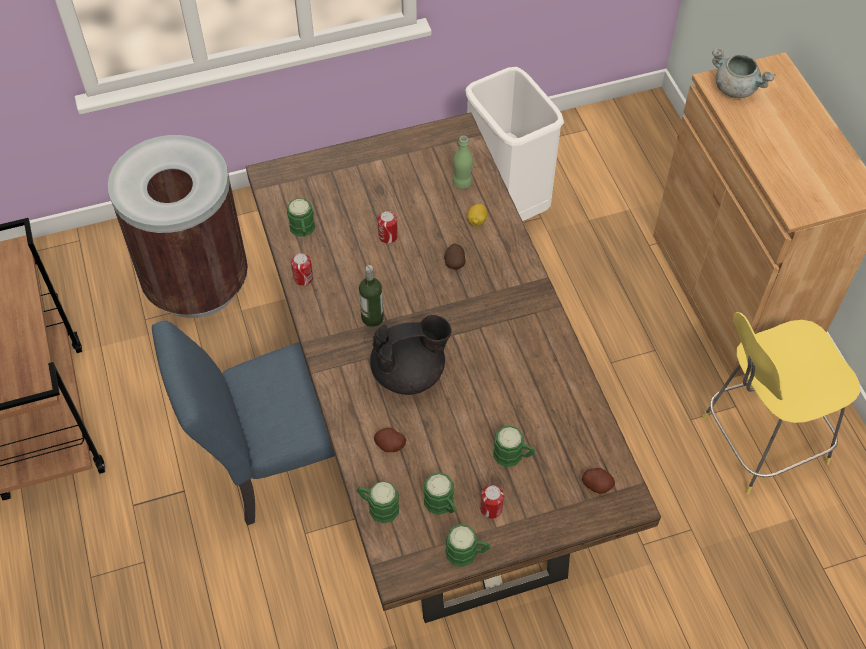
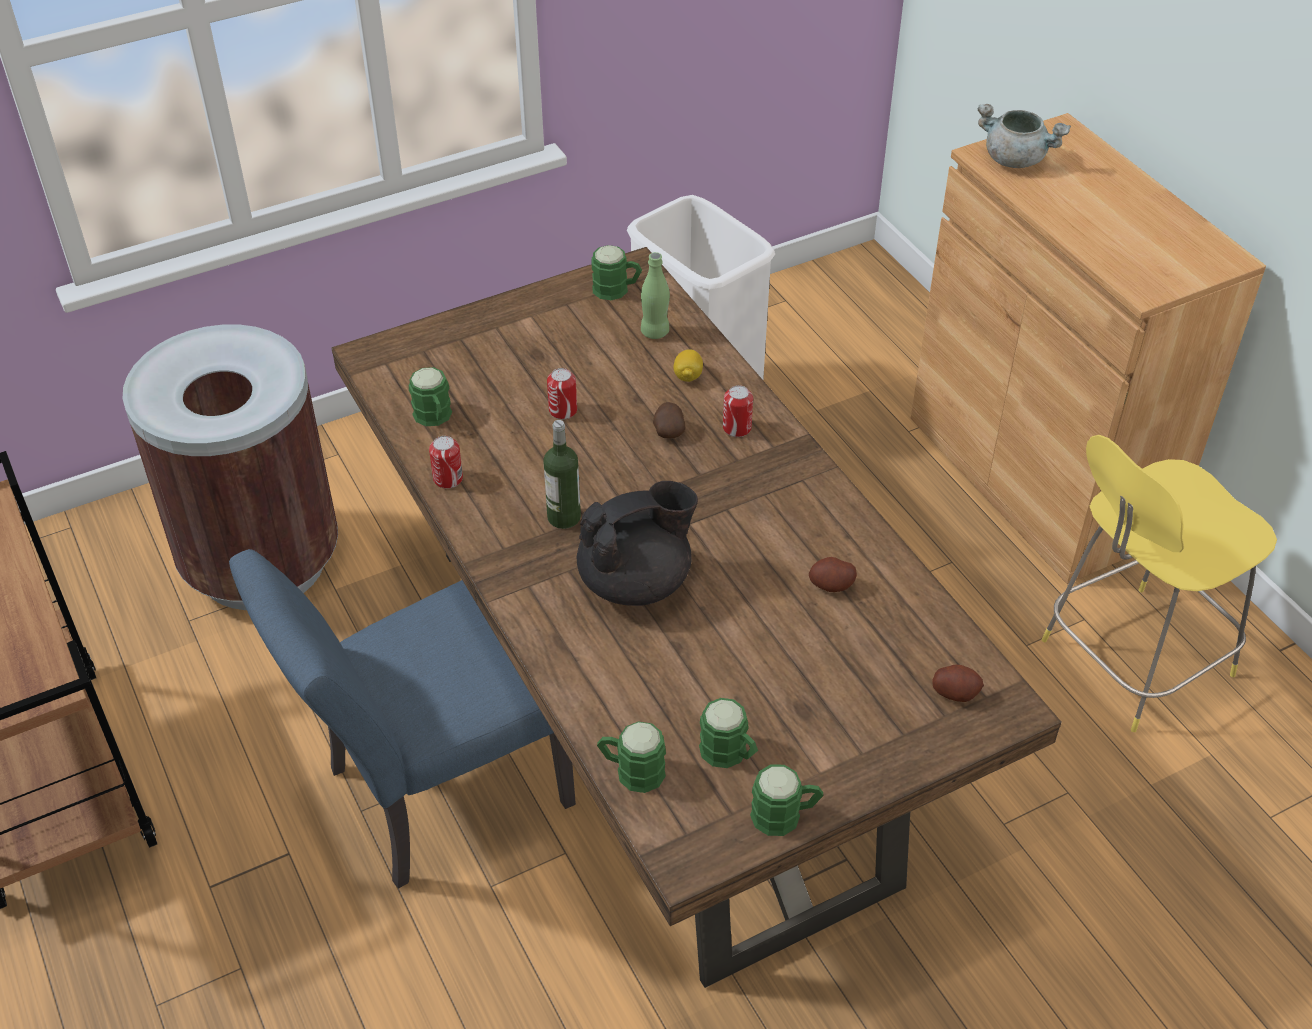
camera: 10 degrees left, 10 degrees down
potato [374,428,406,452] -> potato moved to [809,557,857,592]
can [480,485,504,519] -> can moved to [723,385,753,437]
green mug [493,425,535,467] -> green mug moved to [591,245,642,300]

